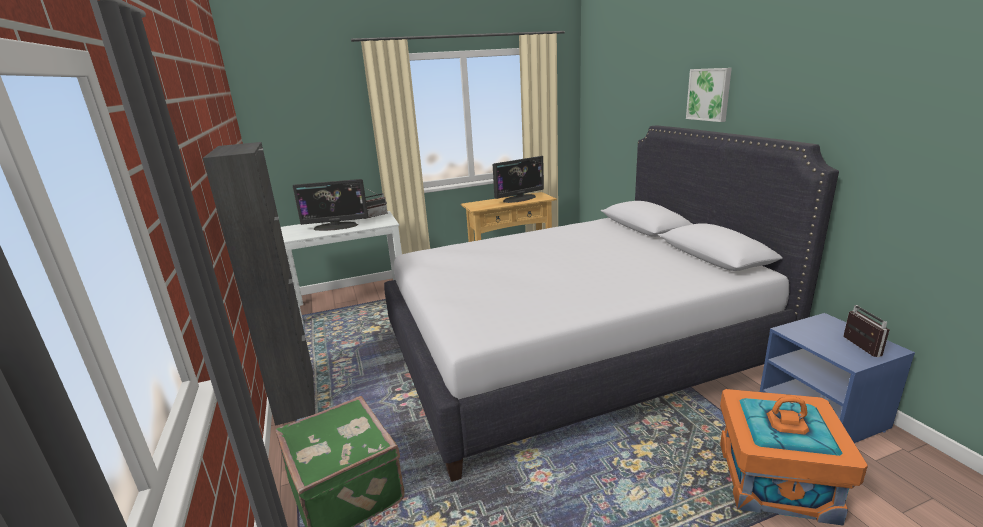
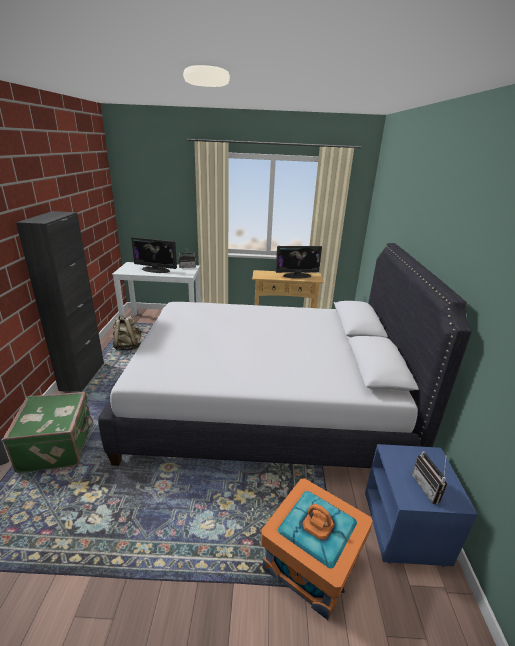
camera: 20 degrees right, 5 degrees up
picture [686,68,732,122] -> none
radio [843,305,889,357] -> radio turned 150 degrees clockwise [412,451,447,504]
none -> beige backpack [113,315,142,351]

